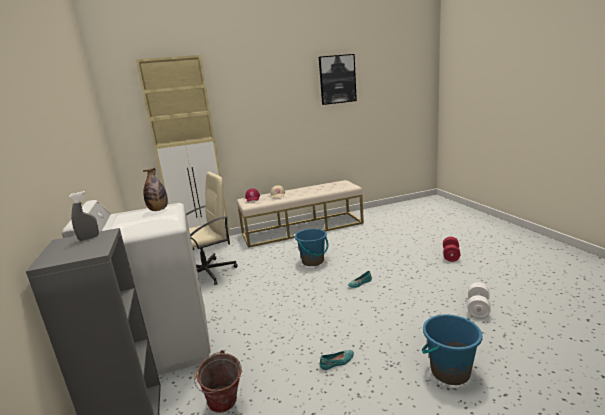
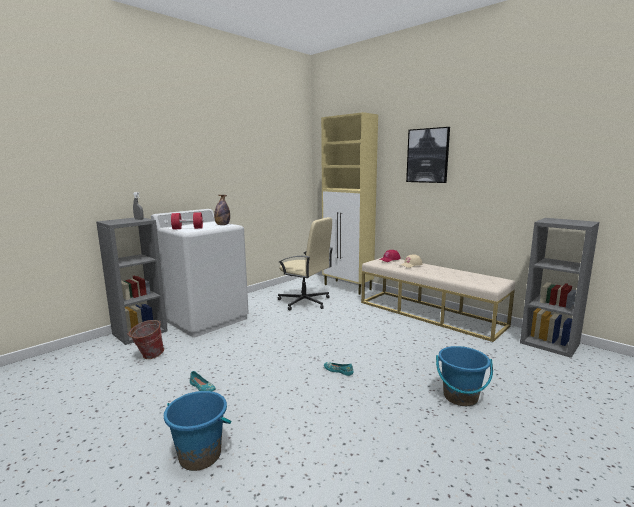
camera: 60 degrees right, 5 degrees down
blue bucket [295,229,328,266] -> blue bucket moved to [436,346,493,406]
picture [319,54,357,105] -> picture moved to [406,127,450,183]
red dumbbell [443,237,460,262] -> red dumbbell moved to [171,212,203,230]
white dumbbell [468,282,491,318] -> none
none -> grey bookcase [520,218,599,358]

